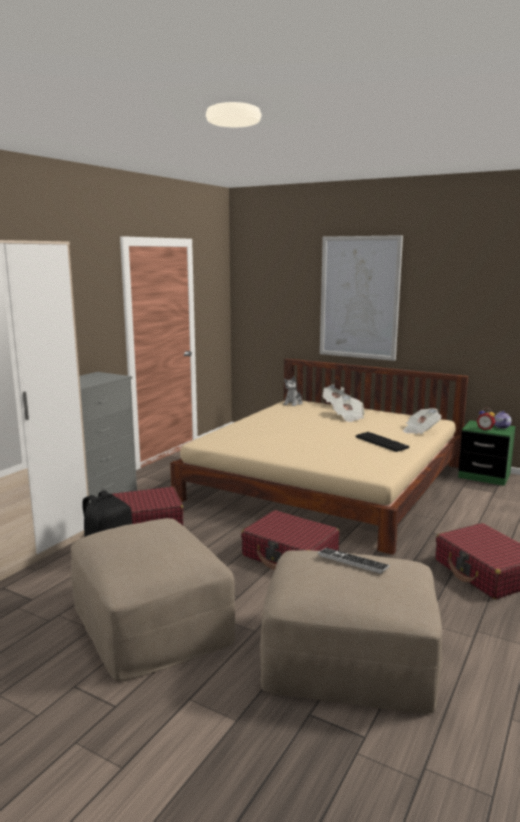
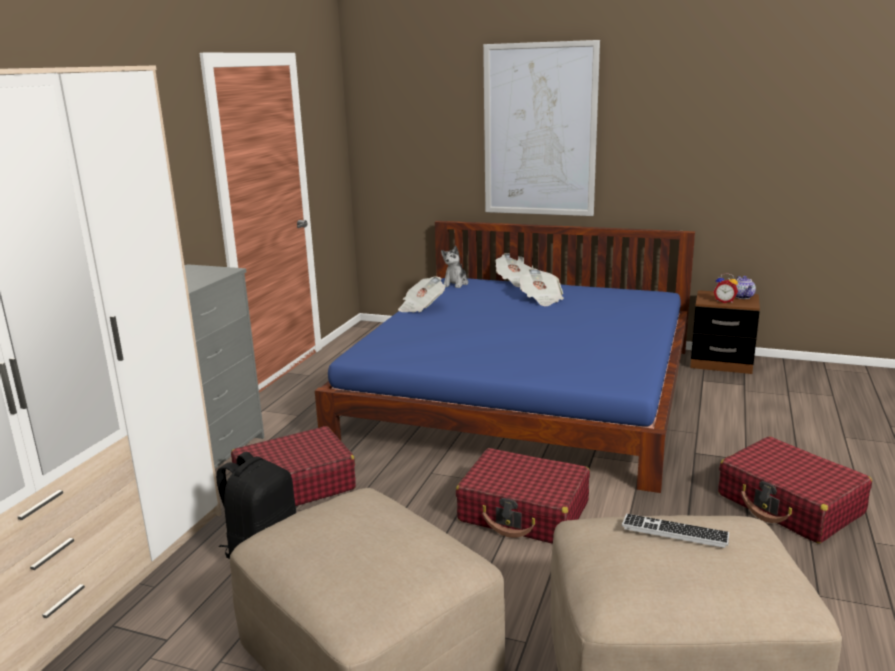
camera: 10 degrees left, 5 degrees up
beige bed [170,358,468,555] -> blue bed [315,221,695,493]
keyboard [356,432,409,452] -> none
newspaper [403,408,442,434] -> newspaper moved to [398,276,445,312]
green nightstand [458,420,516,486] -> brown nightstand [690,290,760,374]

